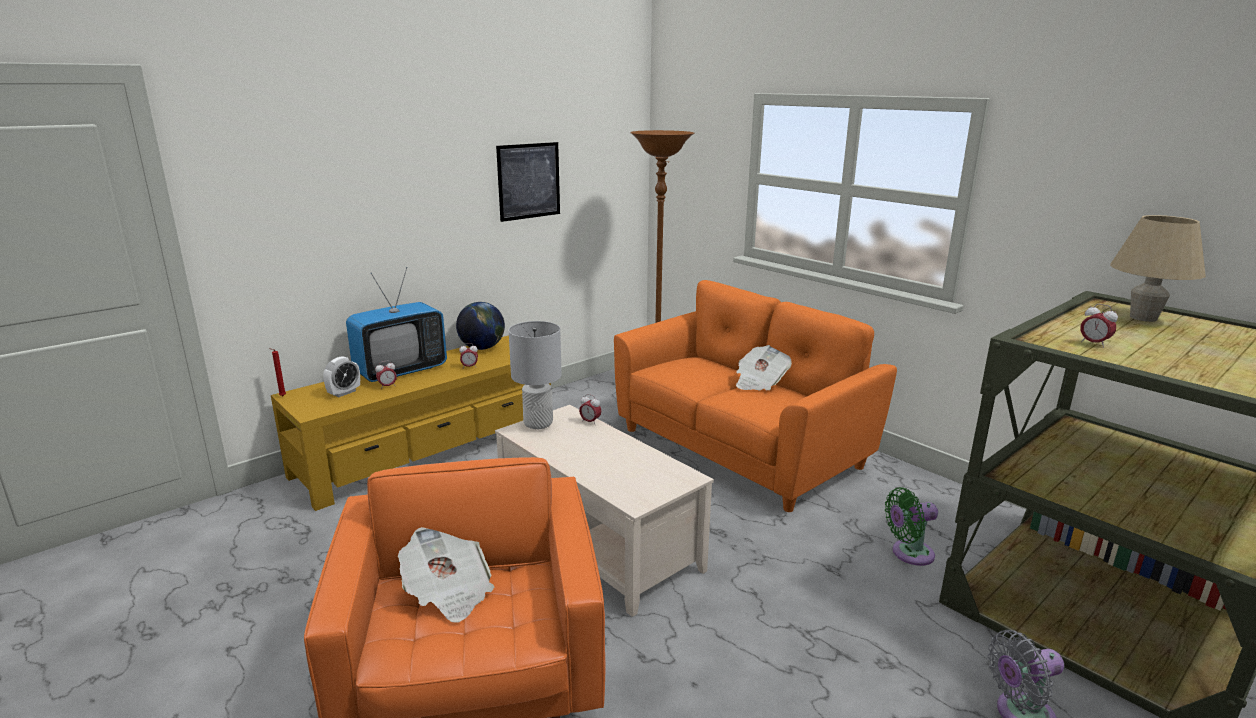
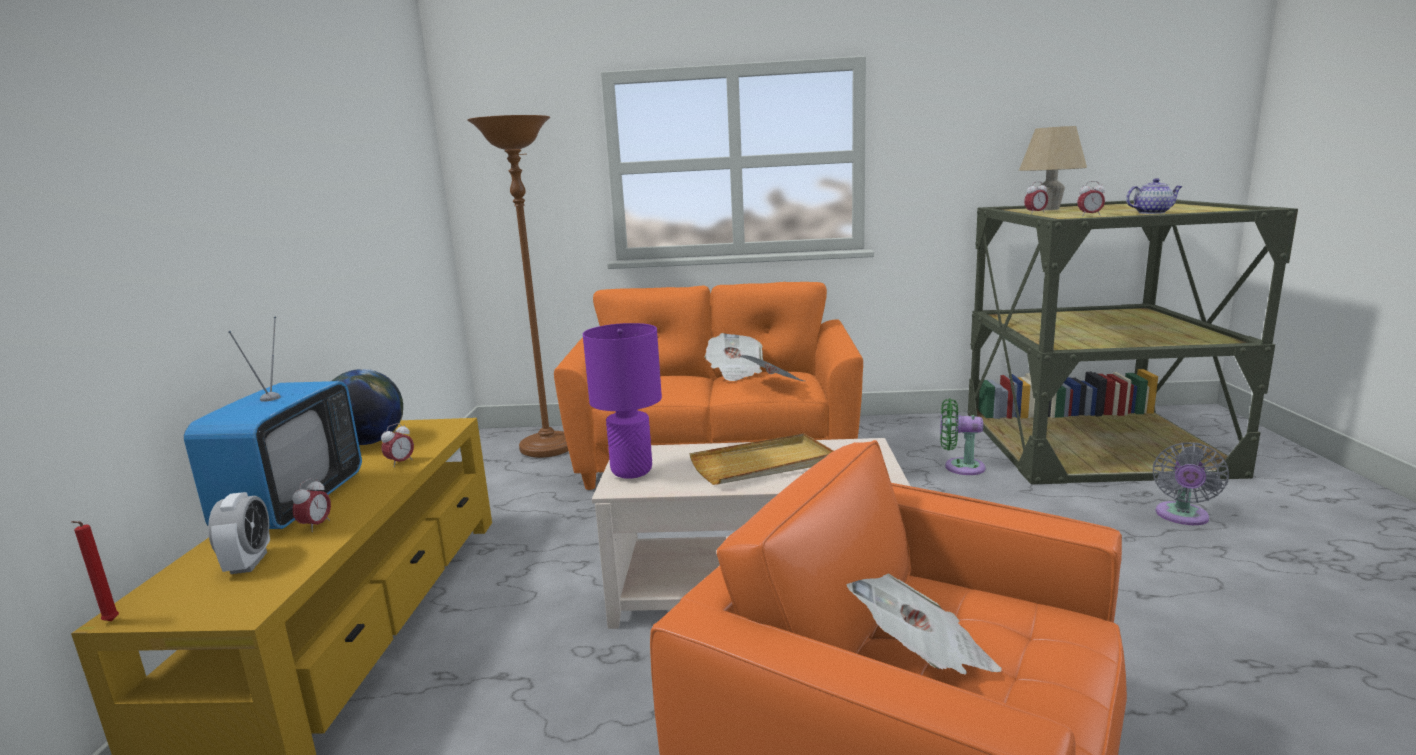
camera: 45 degrees left, 5 degrees down
picture [496,142,560,222] -> none
grey table lamp [509,321,562,430] -> purple table lamp [583,323,662,479]
alarm clock [579,394,601,424] -> alarm clock moved to [1024,182,1048,214]
green fan [885,487,938,566] -> green fan turned 75 degrees clockwise [940,398,986,475]
none -> beige tray [689,433,833,485]
none -> newspaper [739,355,804,381]
none -> teapot [1126,178,1183,214]

